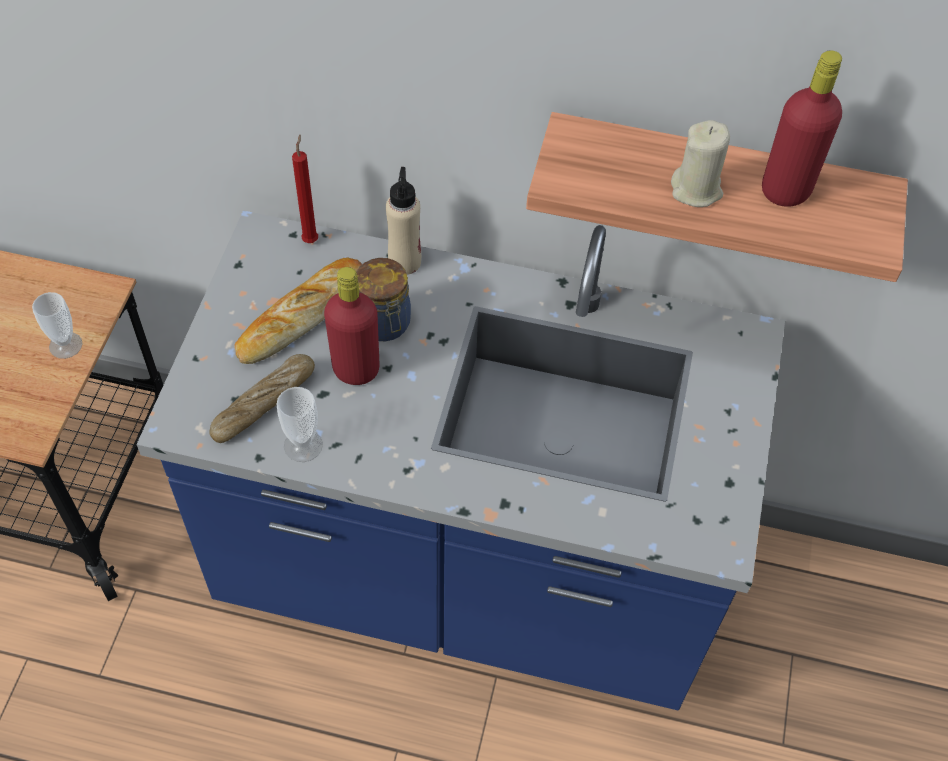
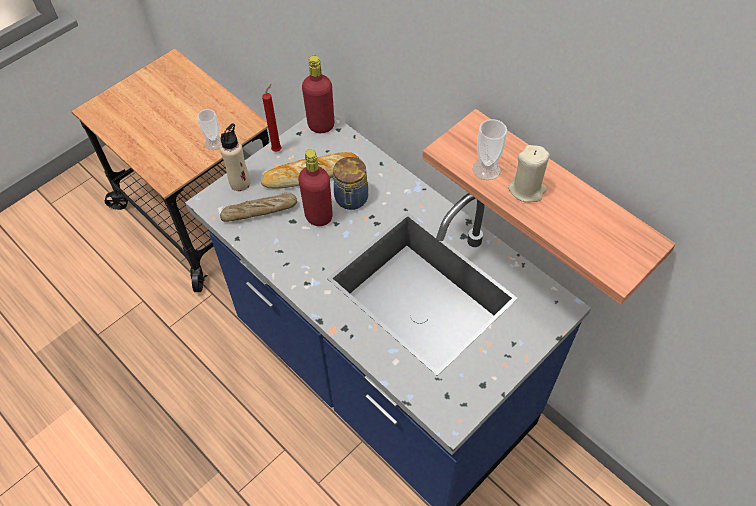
camera: 35 degrees right, 0 degrees up
cup [276,387,323,462] -> cup moved to [473,119,507,180]
red candle [292,135,318,243] -> red candle moved to [262,84,282,152]
beige bottle [386,167,421,275] -> beige bottle moved to [220,123,250,191]
red bottle [762,51,842,207] -> red bottle moved to [302,56,335,133]

